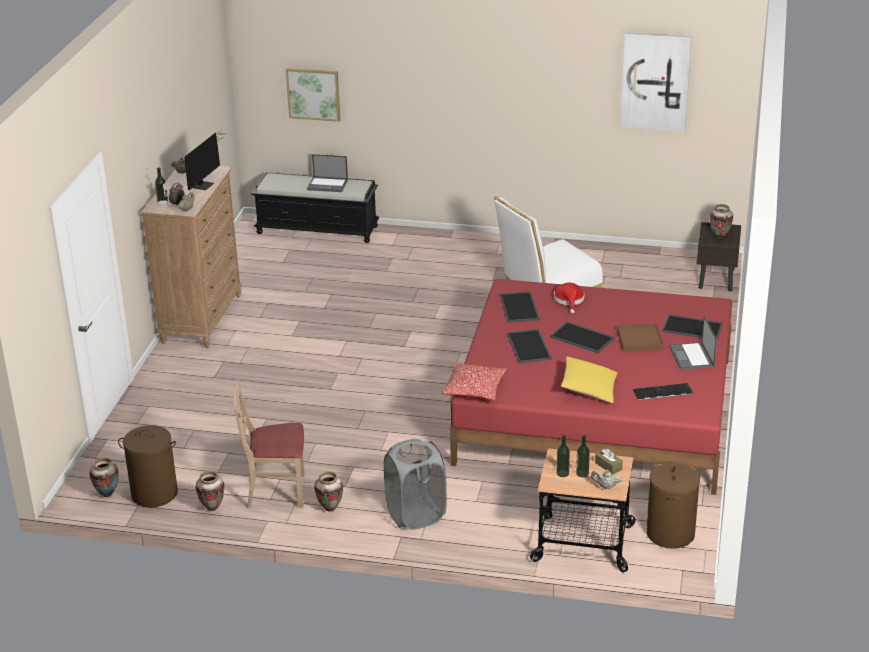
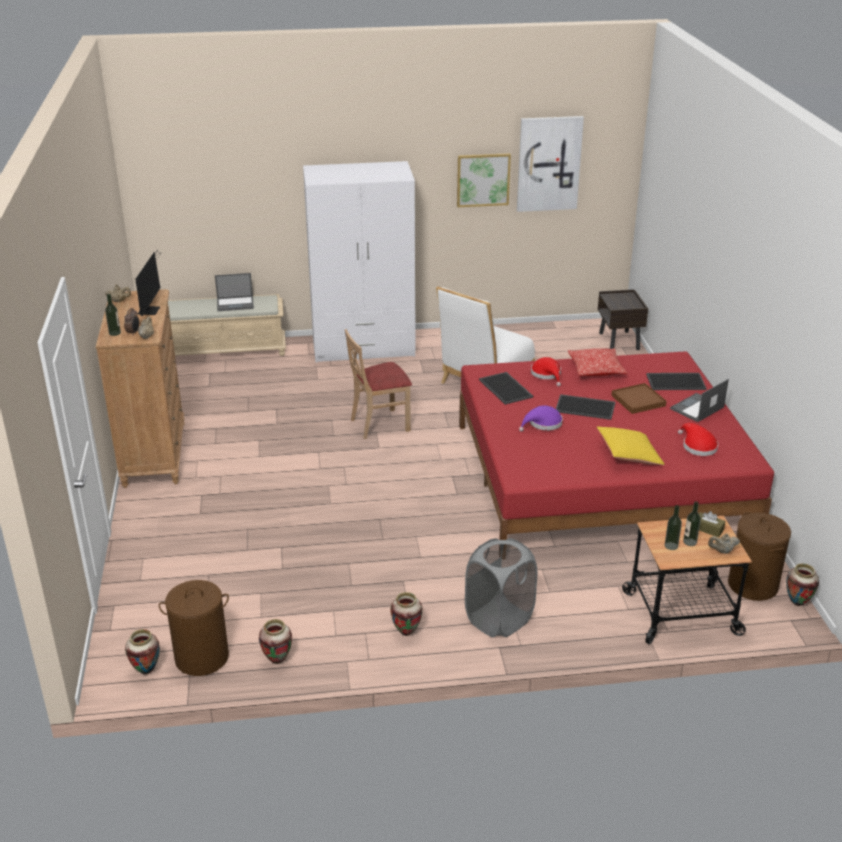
camera: 20 degrees left, 0 degrees up
beige chair [233,381,305,508] -> beige chair moved to [345,329,412,439]
black bench [251,172,379,243] -> beige bench [168,294,286,356]
picture [286,68,340,122] -> picture moved to [457,153,511,207]
pillow [441,362,507,401] -> pillow moved to [568,348,628,376]
tray [507,329,552,363] -> purple hat [519,406,563,432]
keyboard [633,383,693,400] -> red hat [678,423,718,456]
laptop [669,316,717,370] -> laptop turned 75 degrees clockwise [670,379,729,422]
vase [709,204,733,238] -> vase moved to [786,563,819,606]
none -> white wardrobe [303,161,415,362]

